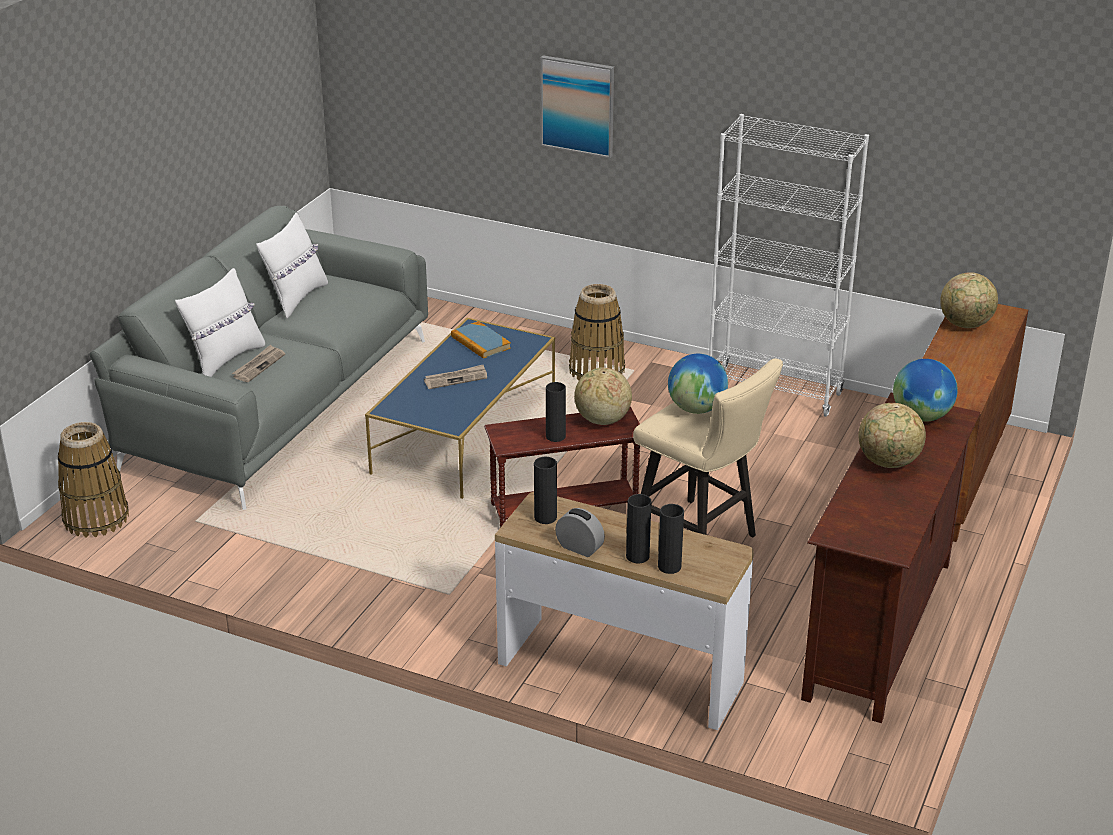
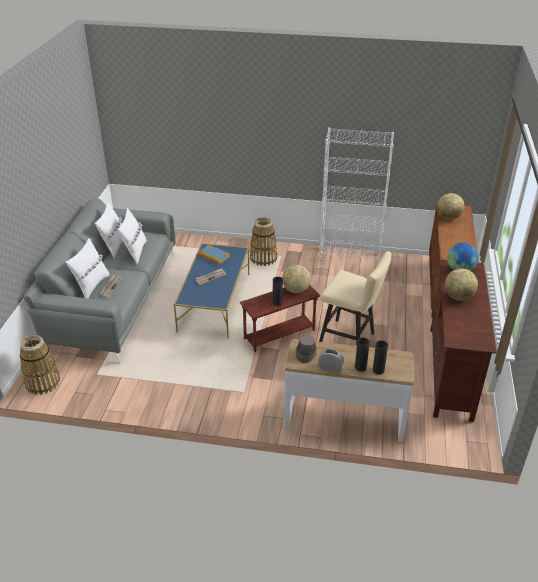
camera: 15 degrees left, 5 degrees up
black vase [534,457,557,524] -> brown hat [295,335,317,363]
picture [540,55,614,158] -> none
globe [668,354,728,414] -> none
none -> white pillow [118,208,147,264]

